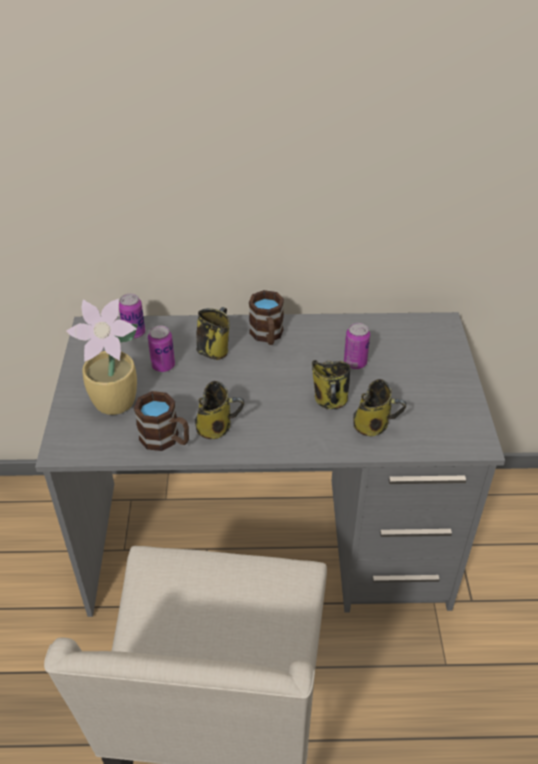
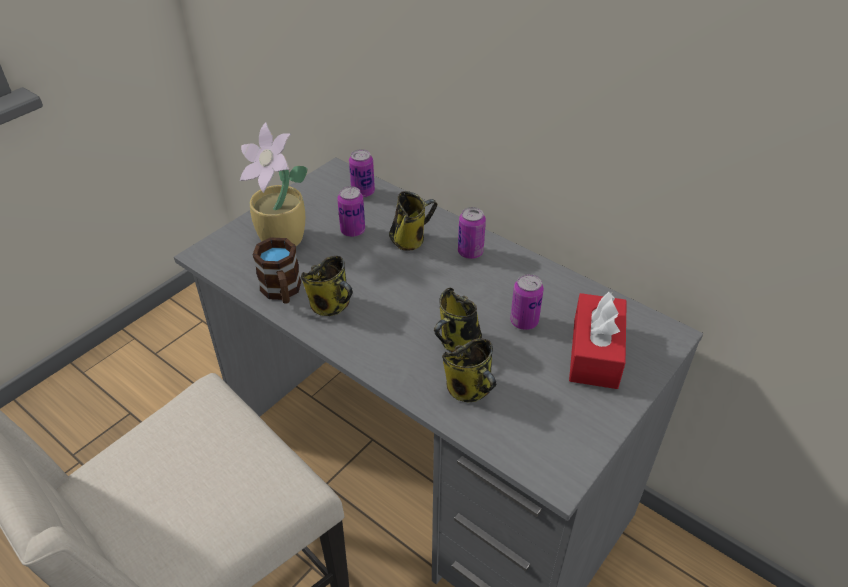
camera: 40 degrees right, 0 degrees up
brown mug [249,290,284,345] -> can [458,207,486,259]
none -> red tissue box [569,292,627,389]

